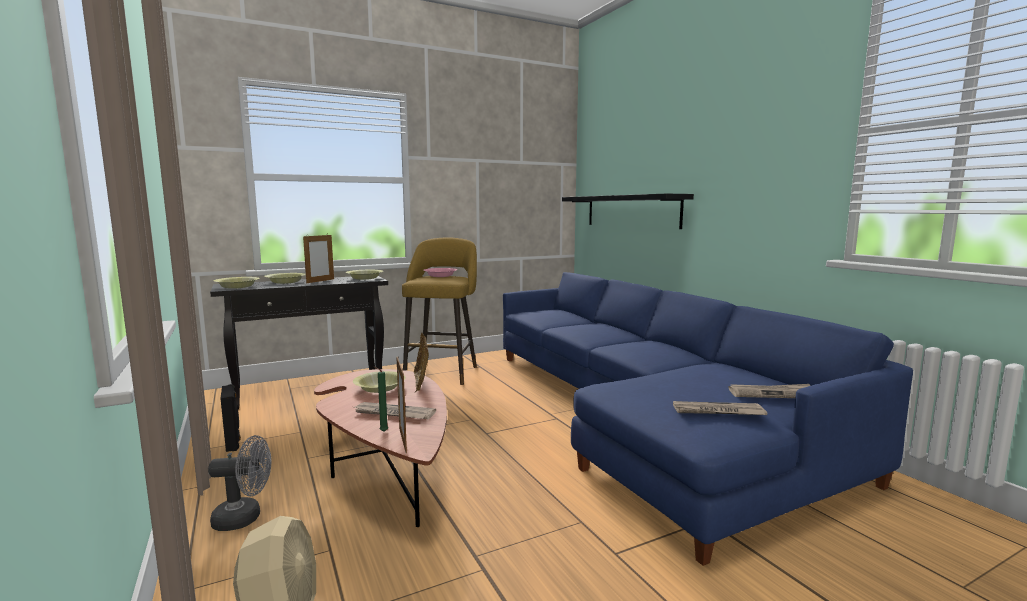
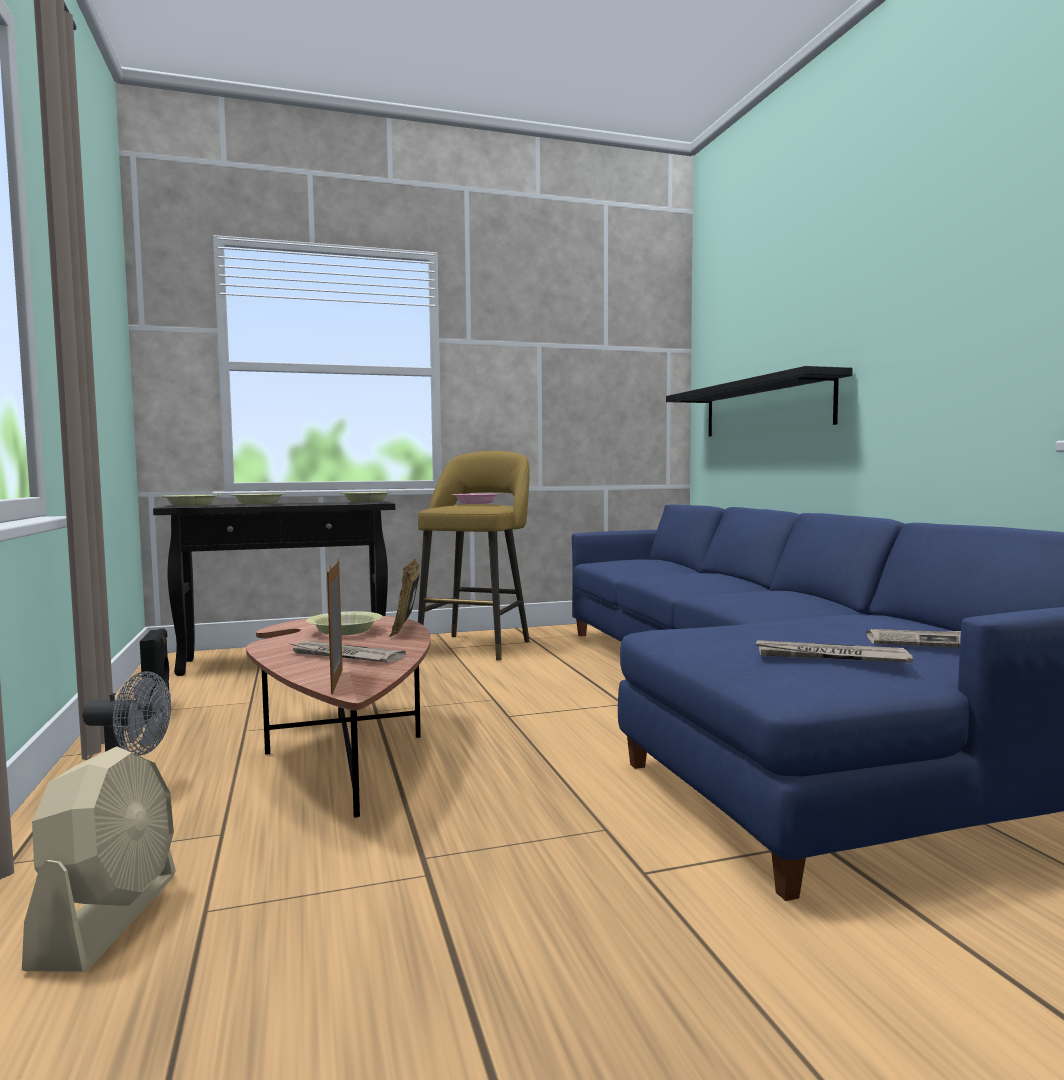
camera: 10 degrees right, 5 degrees down
picture frame [303,235,334,283] -> none
green candle [373,366,388,432] -> none

